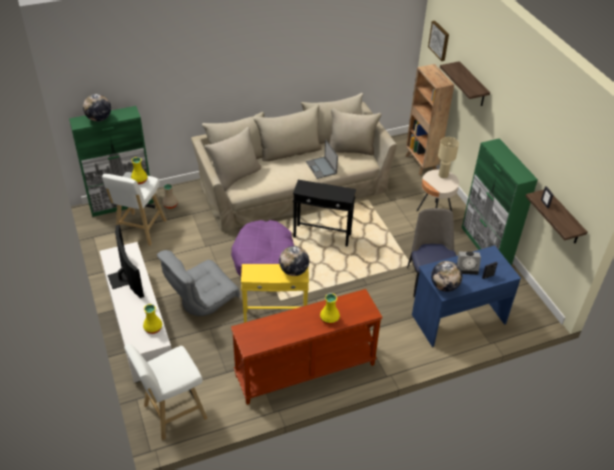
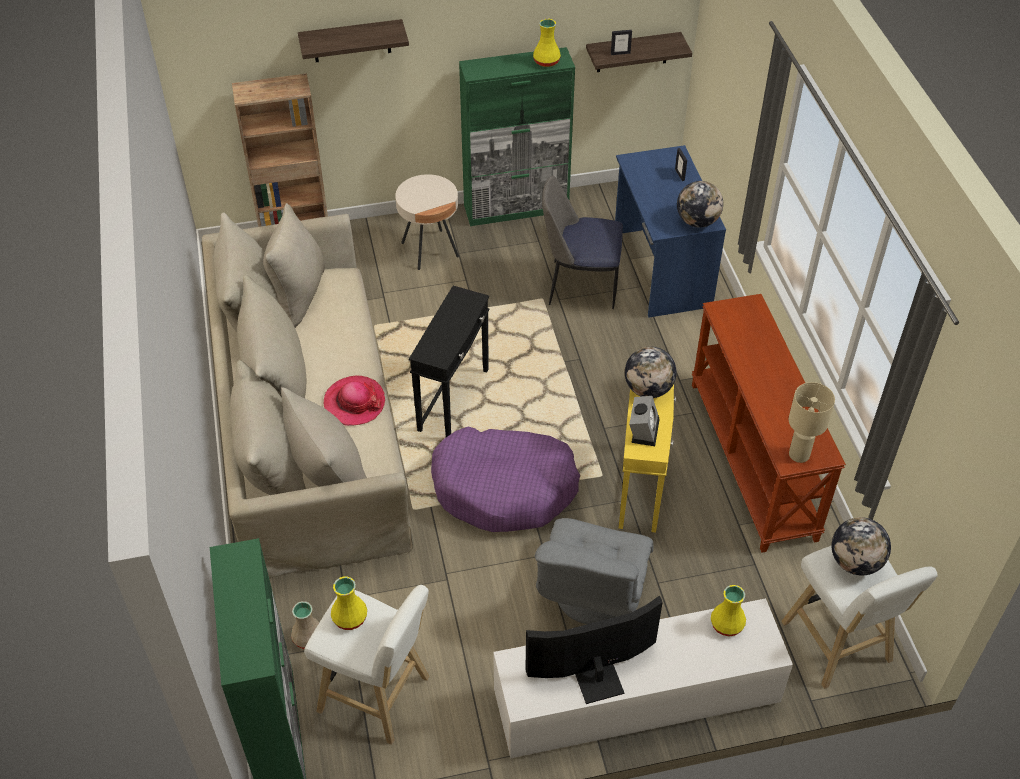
camera: 80 degrees left, 5 degrees up
globe [83,94,111,122] -> globe moved to [831,517,891,575]
grey armchair [157,250,240,316] -> grey armchair turned 45 degrees clockwise [535,518,654,624]
laptop [306,139,338,179] -> none
yellow vase [320,293,340,325] -> yellow vase moved to [533,19,561,67]
picture [428,21,449,61] -> none
beige table lamp [438,137,459,178] -> beige table lamp moved to [789,382,835,463]
alarm clock [457,251,481,275] -> alarm clock moved to [629,396,660,446]
none -> hat [324,376,385,426]

